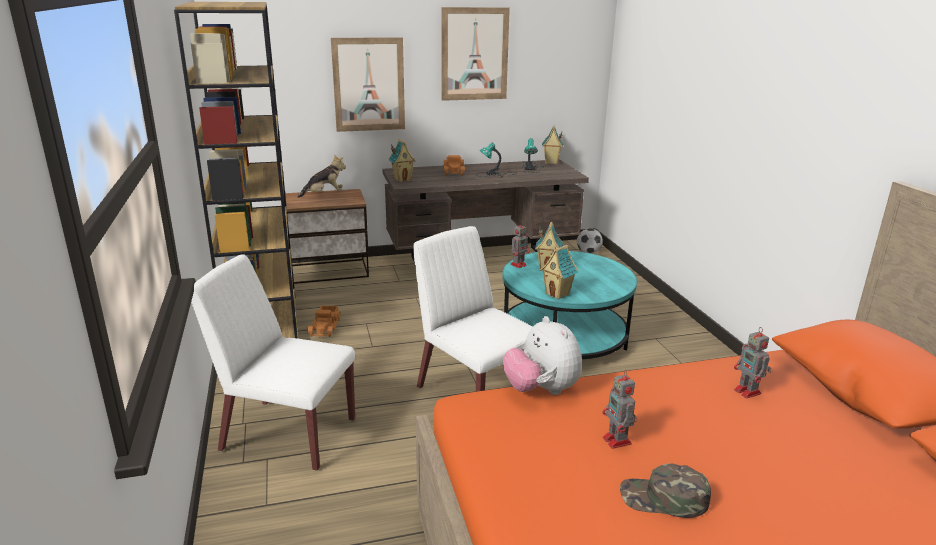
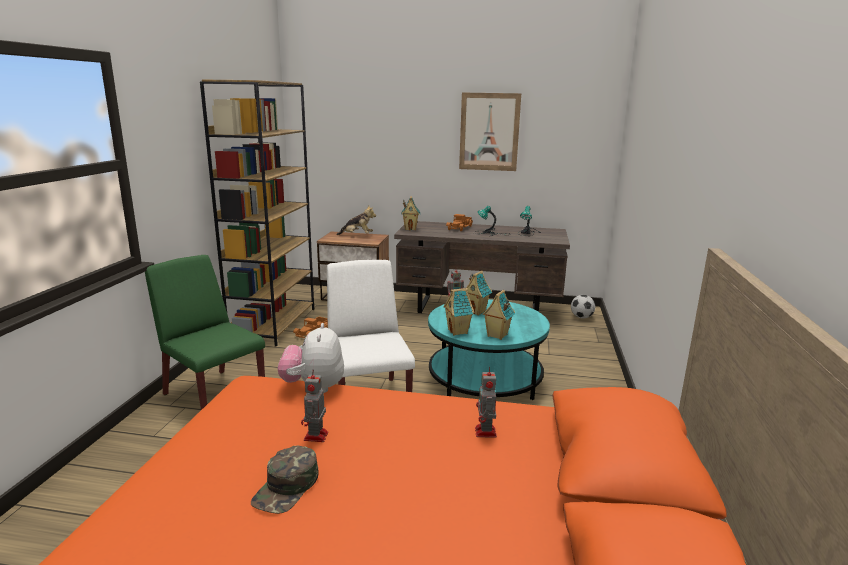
camera: 25 degrees right, 5 degrees down
white chair [191,254,356,471] -> green chair [145,255,265,410]
picture [331,37,405,132] -> none
toy house [542,126,563,164] -> toy house moved to [482,290,515,340]
green cap [620,464,711,518] -> green cap turned 105 degrees counterclockwise [251,446,318,514]

